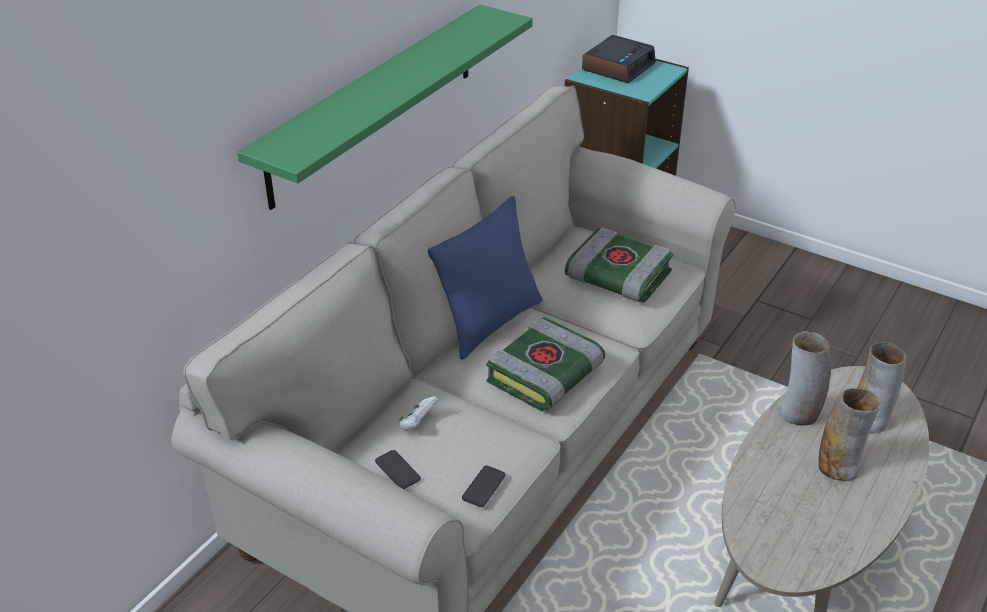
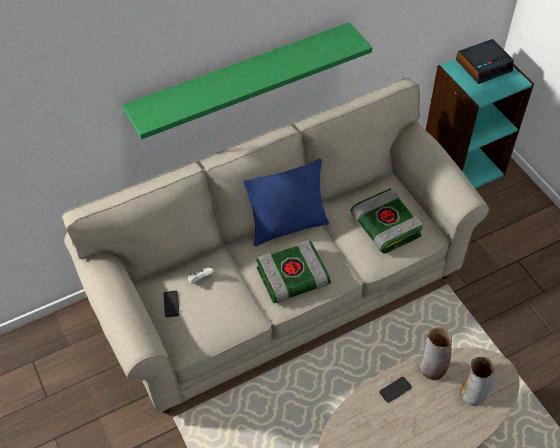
camera: 30 degrees right, 15 degrees up
phone [462,466,506,507] -> phone moved to [379,377,412,403]
vase [819,388,881,481] -> none

